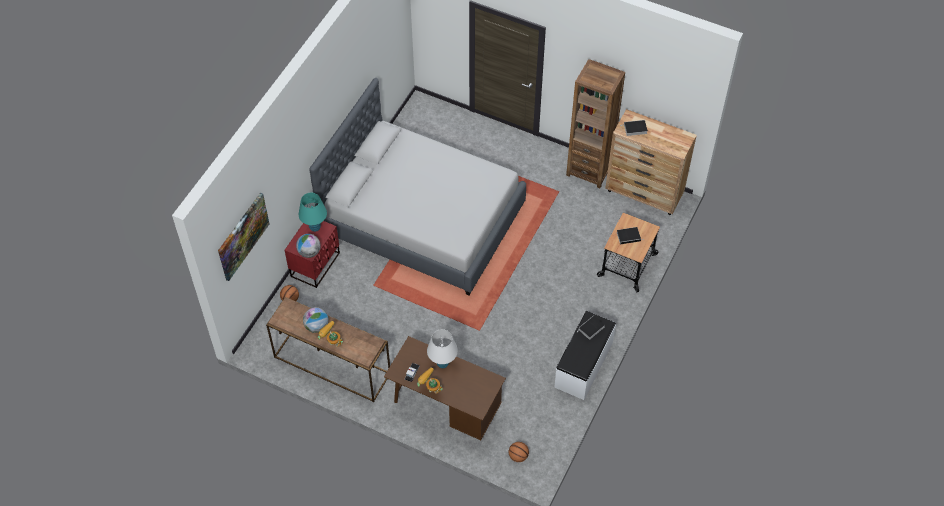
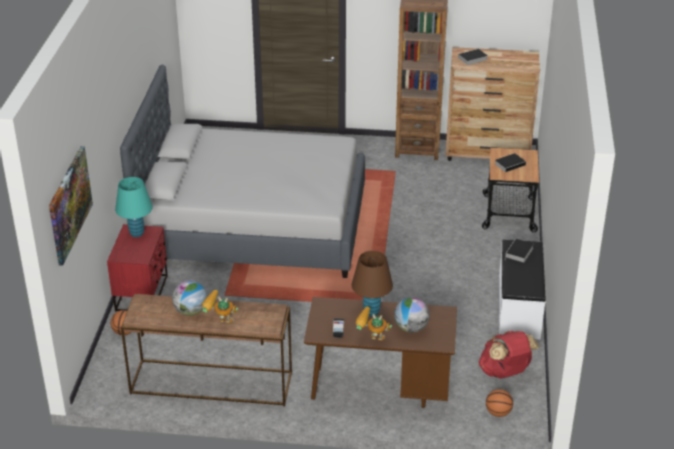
camera: 20 degrees left, 20 degrees down
globe [296,234,321,258] -> globe moved to [394,297,430,333]
white table lamp [427,329,458,368] -> brown table lamp [352,251,393,317]
none -> red backpack [479,330,539,379]

